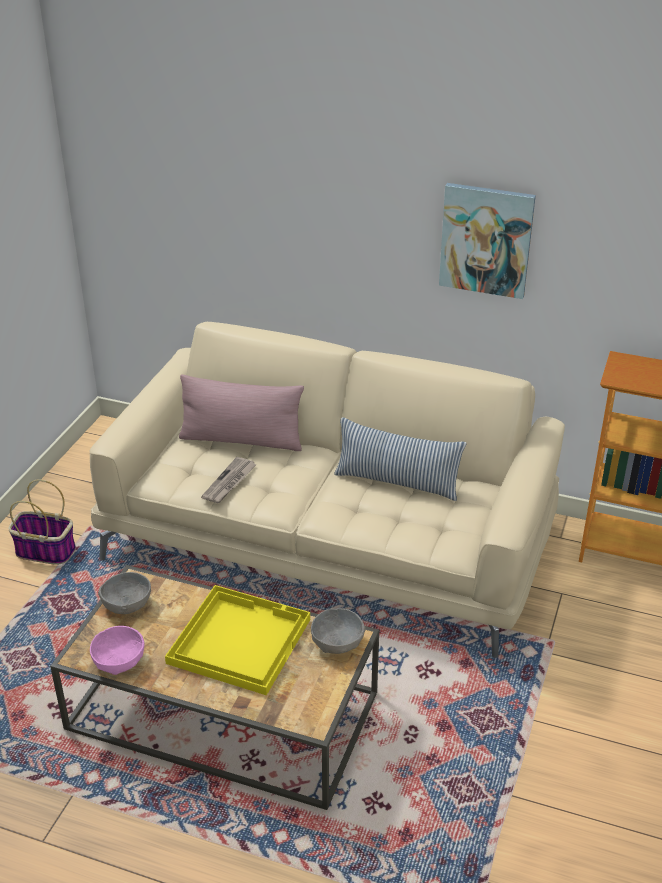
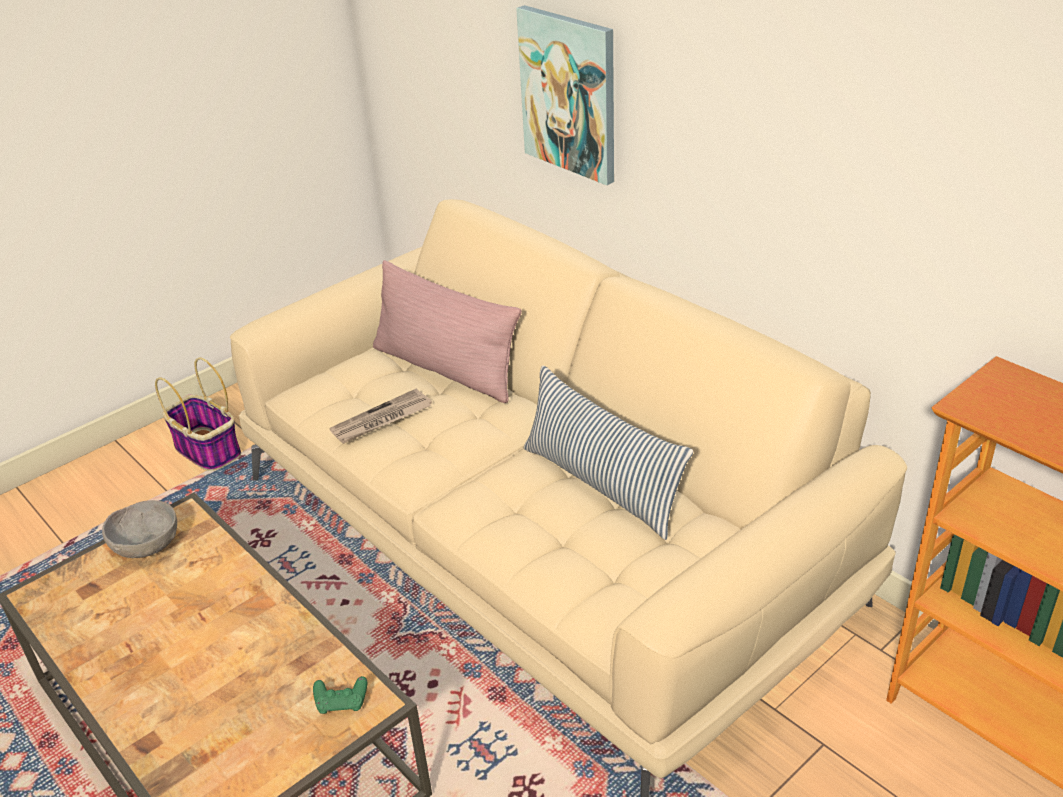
camera: 30 degrees right, 0 degrees up
pink bowl [90,626,145,675] -> none
yellow tray [165,585,310,695] -> none
grey bowl [311,608,366,654] -> green game controller [313,676,367,714]
picture [439,183,536,299] -> picture moved to [516,5,614,185]

